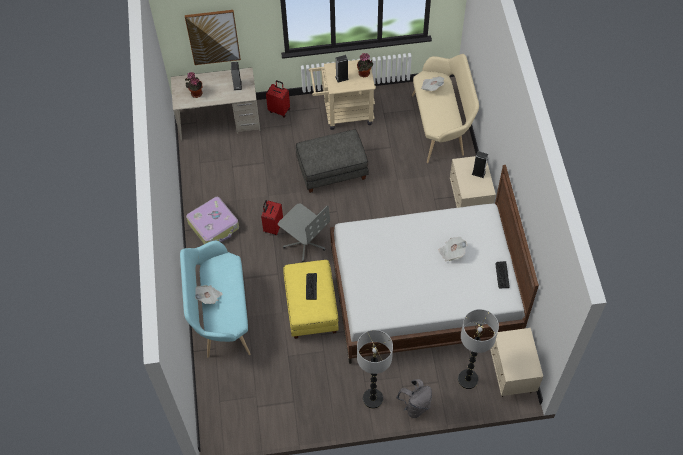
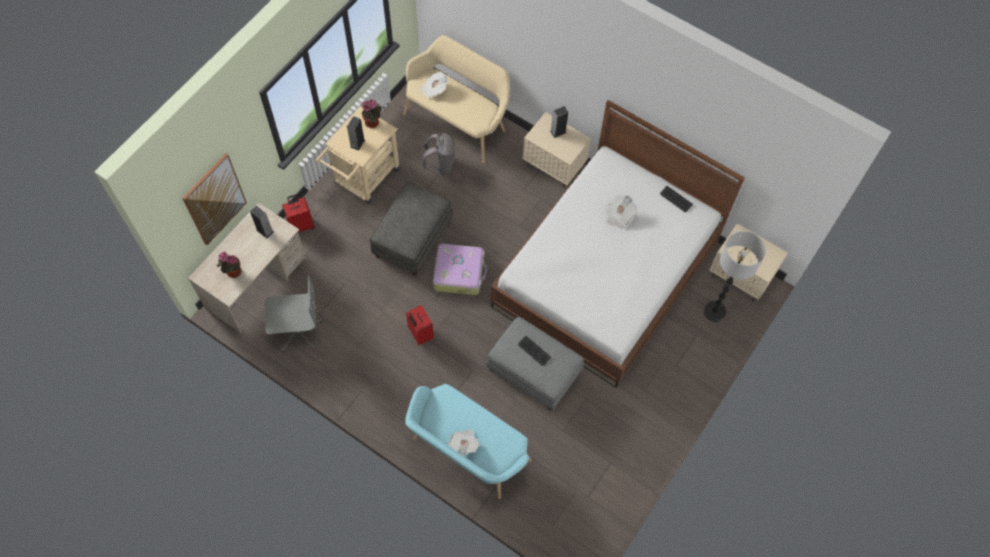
camera: 50 degrees left, 5 degrees up
suitcase [186,197,239,244] -> suitcase moved to [433,244,487,295]
grey office chair [278,203,330,262] -> grey office chair moved to [264,274,322,352]
yellow ottoman [283,260,339,339] -> grey ottoman [486,316,584,411]
floor lamp [357,330,393,409] -> none
grey backpack [396,379,432,418] -> grey backpack moved to [422,133,455,175]

